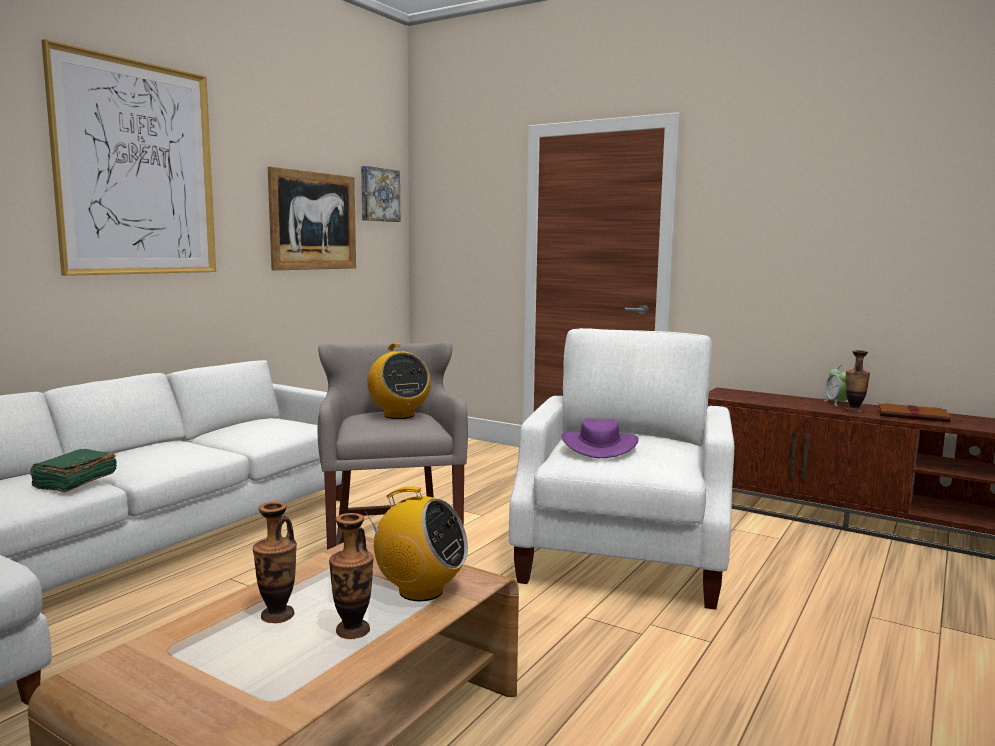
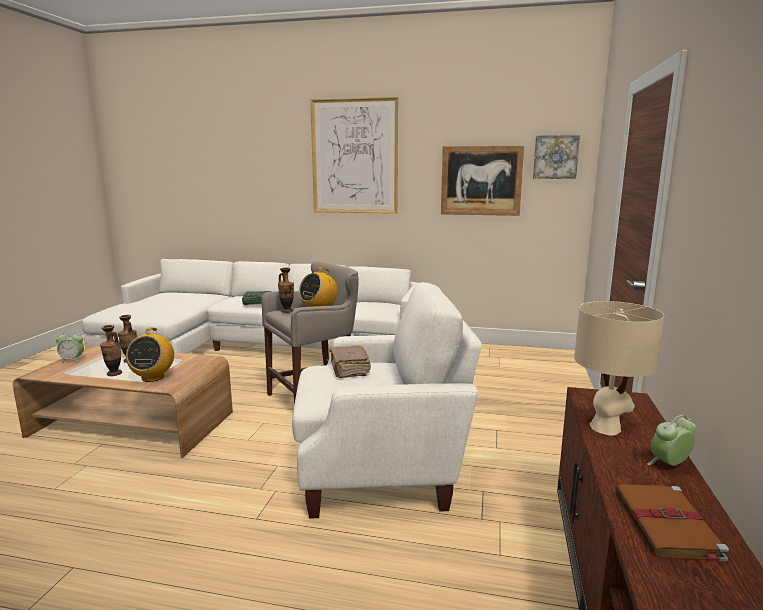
camera: 70 degrees right, 5 degrees up
purple hat [561,418,639,458] -> brown book [329,346,371,378]
vase [845,350,870,412] -> vase moved to [278,268,294,313]
none -> alarm clock [56,331,84,363]
none -> beige table lamp [574,301,664,436]

